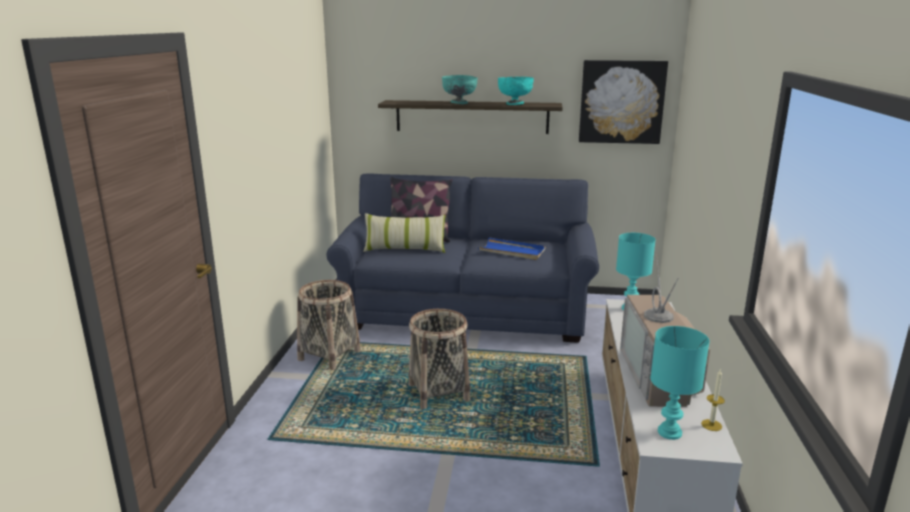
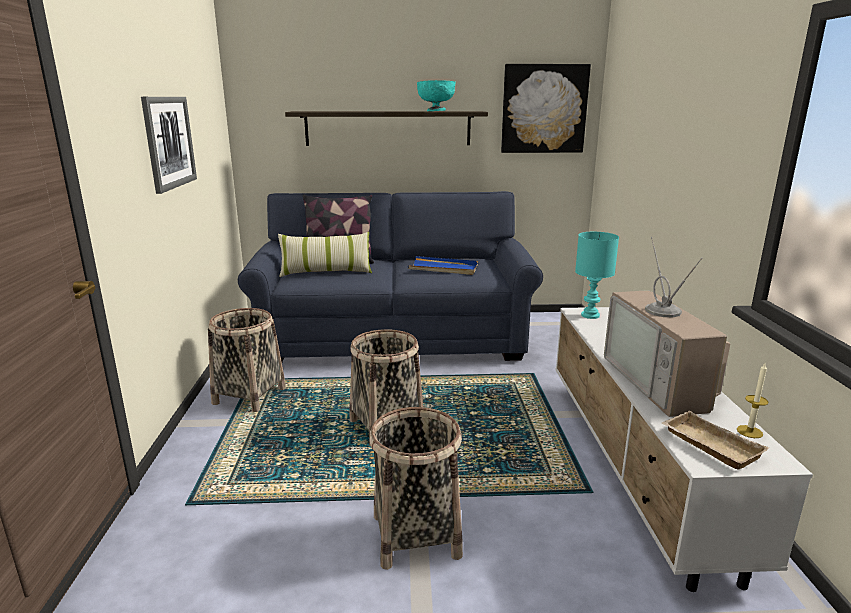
camera: 10 degrees left, 0 degrees up
turquoise bowl [442,75,478,104] -> none
turquoise table lamp [650,326,710,440] -> beige tray [661,411,769,470]
none -> picture [141,97,197,194]
none -> basket [369,407,463,570]

